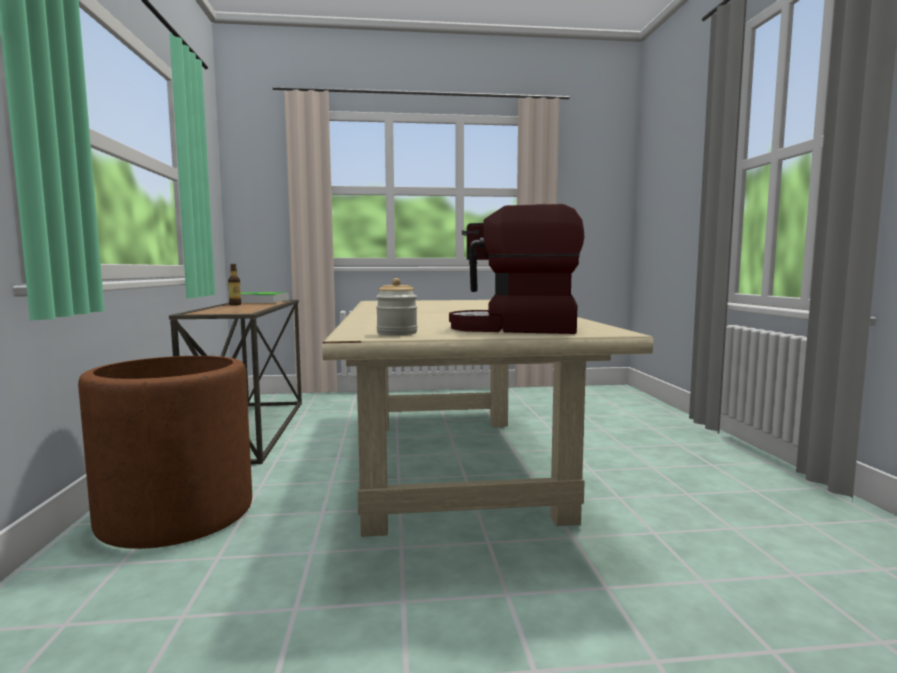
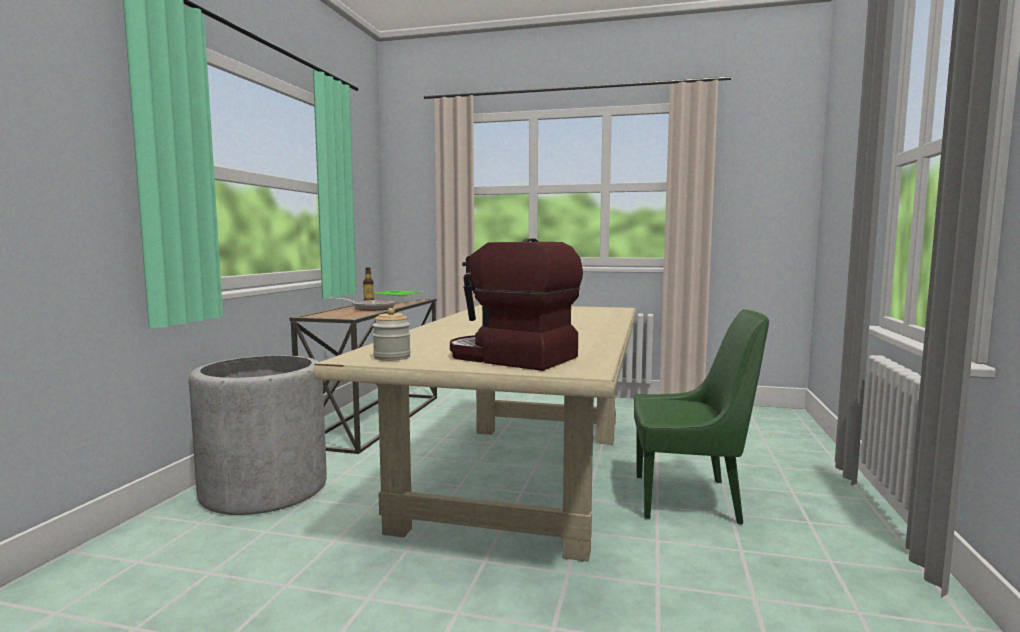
camera: 20 degrees right, 0 degrees up
brown planter [78,356,252,549] -> grey planter [189,355,327,515]
none -> frying pan [328,297,396,311]
none -> green chair [634,309,769,525]

